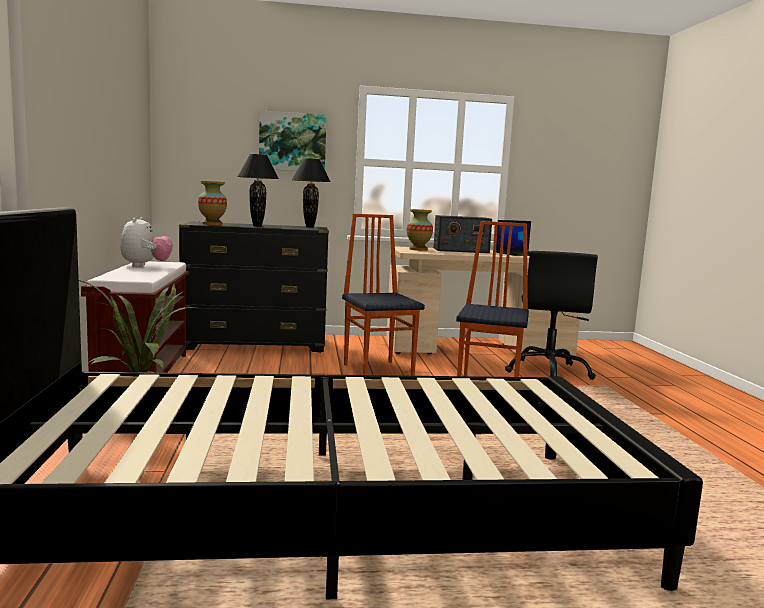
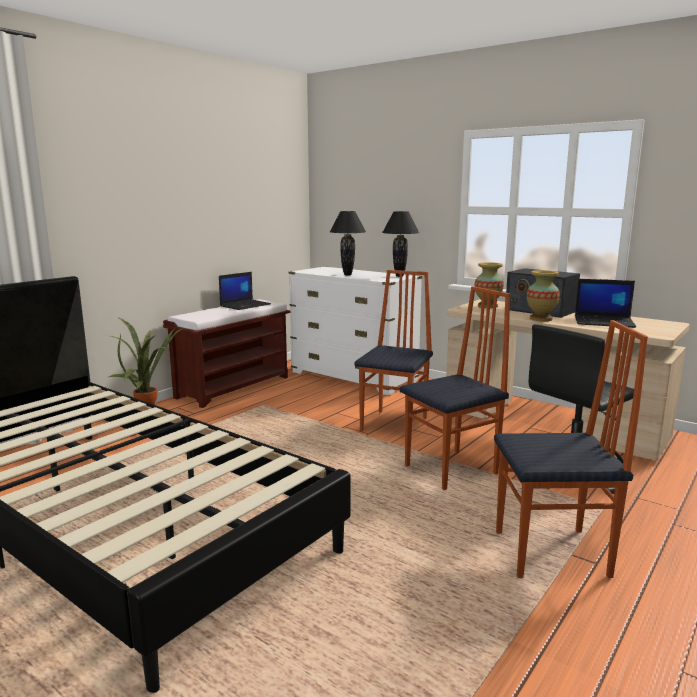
camera: 45 degrees right, 5 degrees up
plush toy [120,217,173,267] -> laptop [219,272,271,310]
black dresser [179,221,329,353] -> white dresser [289,266,422,395]
vase [198,181,227,225] -> vase moved to [527,270,560,321]
picture [259,110,327,171] -> none
none -> chair [494,320,648,578]

